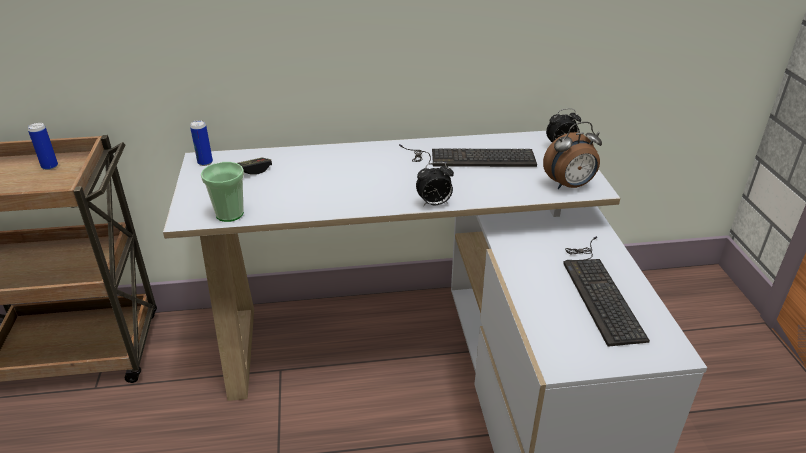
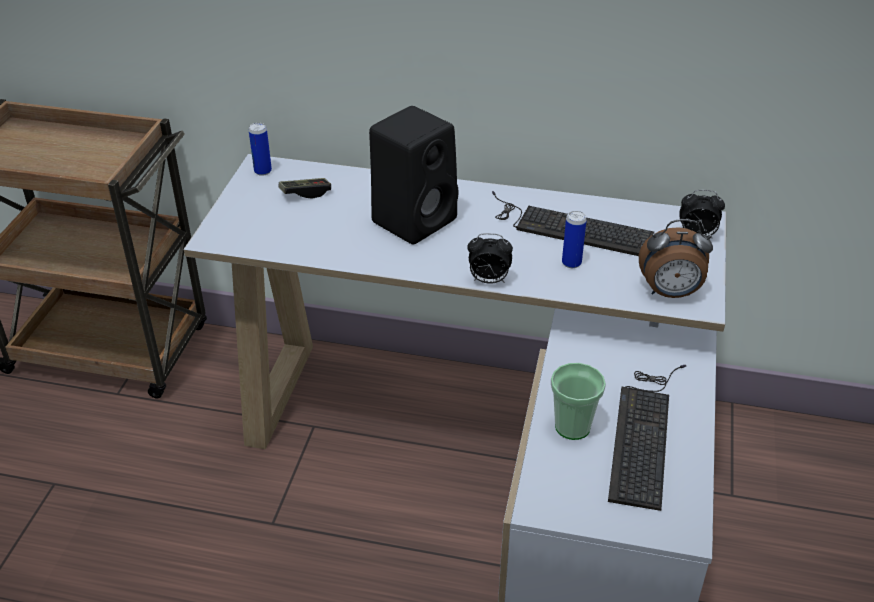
camera: 20 degrees right, 5 degrees up
can [28,123,58,170] -> can moved to [562,211,587,268]
cup [201,162,244,222] -> cup moved to [551,363,606,440]
none -> black speaker [369,106,458,244]

